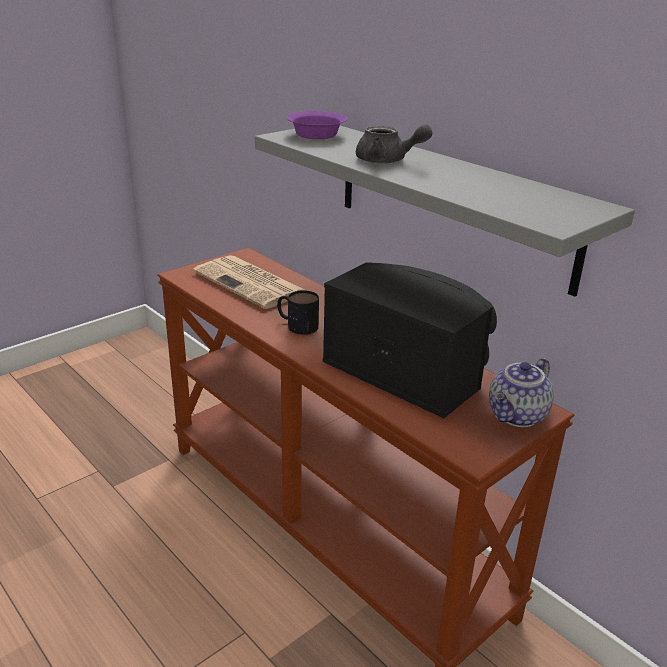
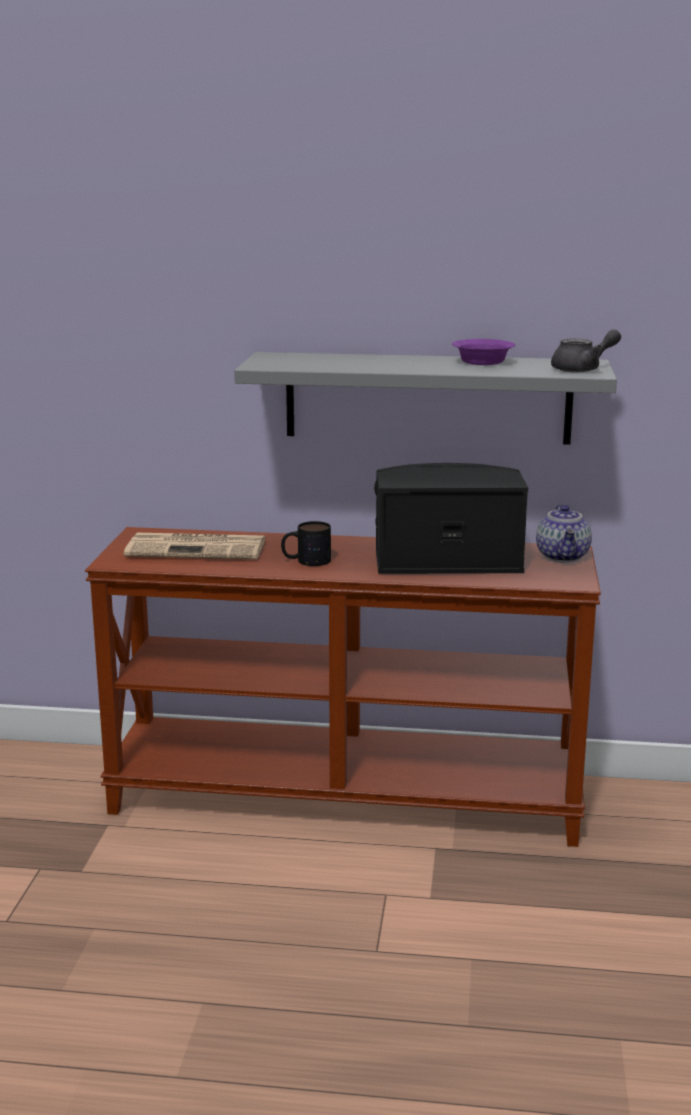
camera: 40 degrees left, 10 degrees down
purple bowl [286,111,348,139] -> purple bowl moved to [452,339,515,365]
grey teapot [356,124,433,164] -> grey teapot moved to [551,329,621,372]

